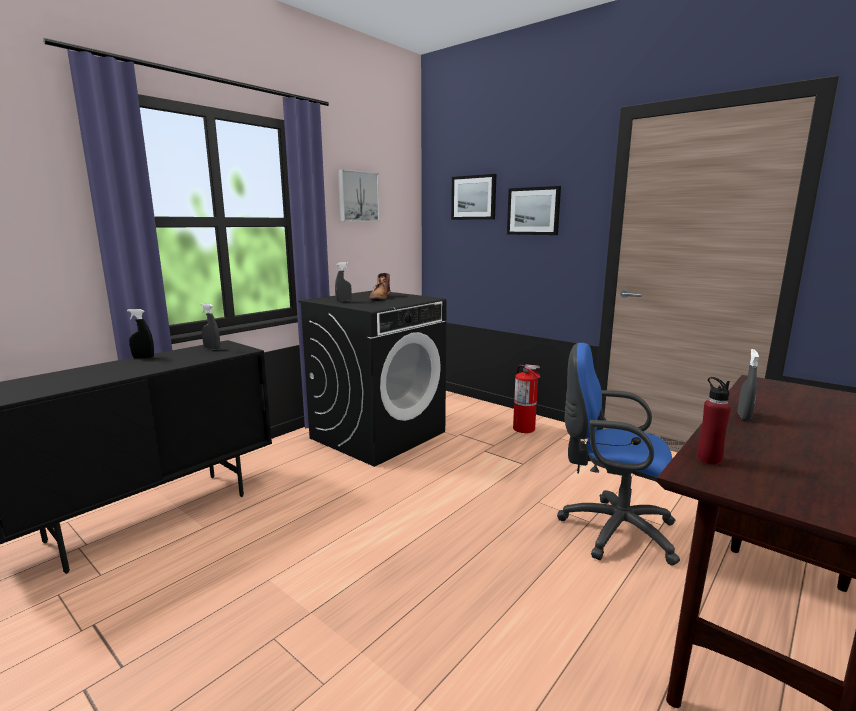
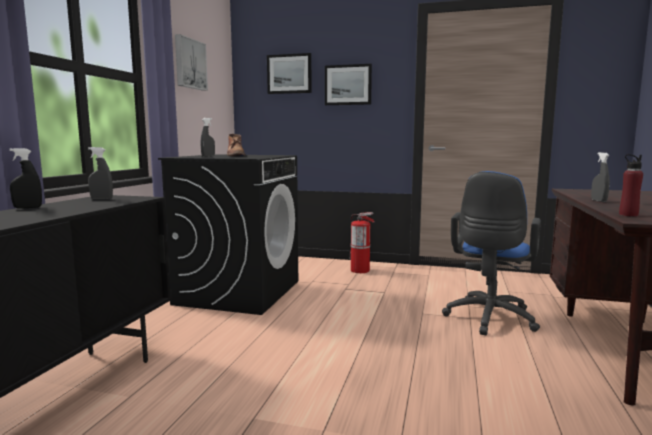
camera: 25 degrees left, 5 degrees down
blue office chair [557,343,680,565] -> blue office chair turned 60 degrees counterclockwise [442,171,541,335]

